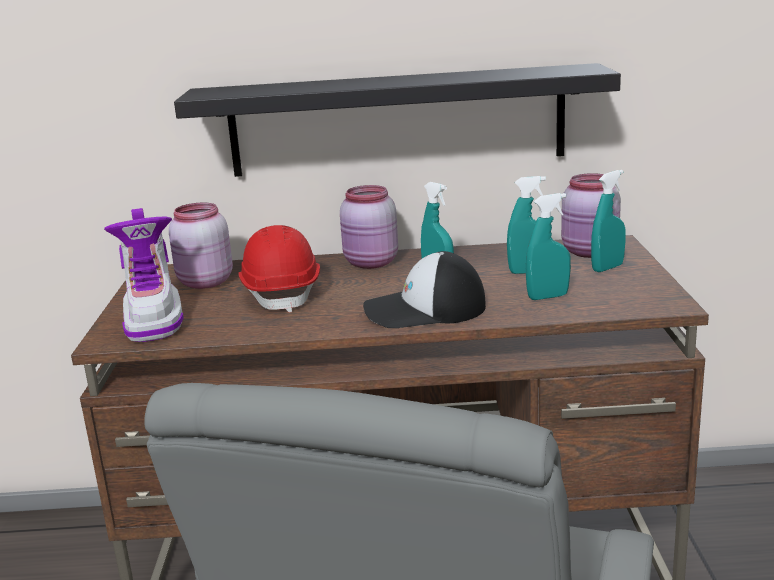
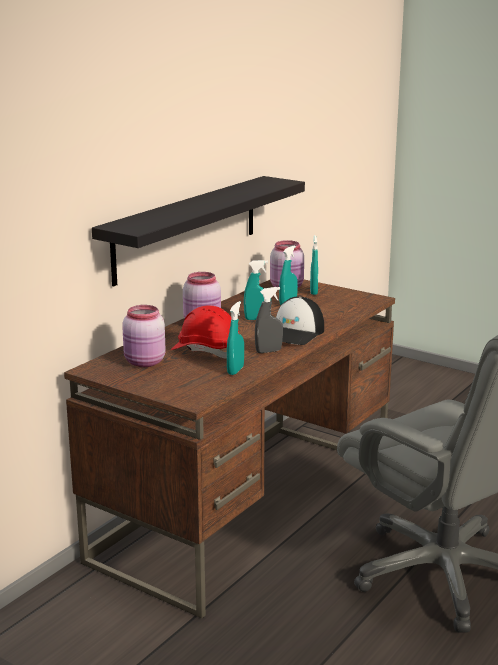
camera: 55 degrees left, 0 degrees up
boot [104,208,184,342] -> none
turquoise spray bottle [526,193,571,300] -> turquoise spray bottle moved to [227,301,244,375]
none -> grey spray bottle [255,287,283,353]

